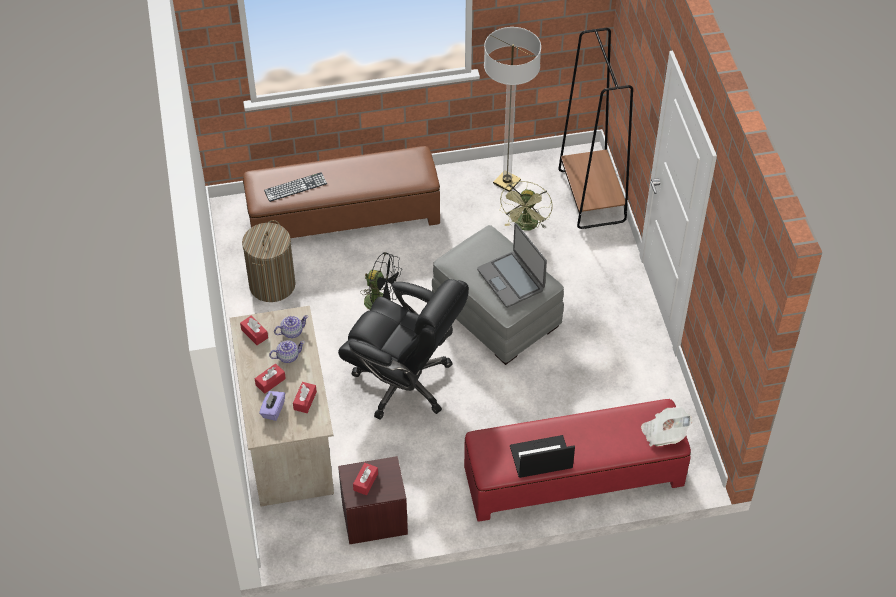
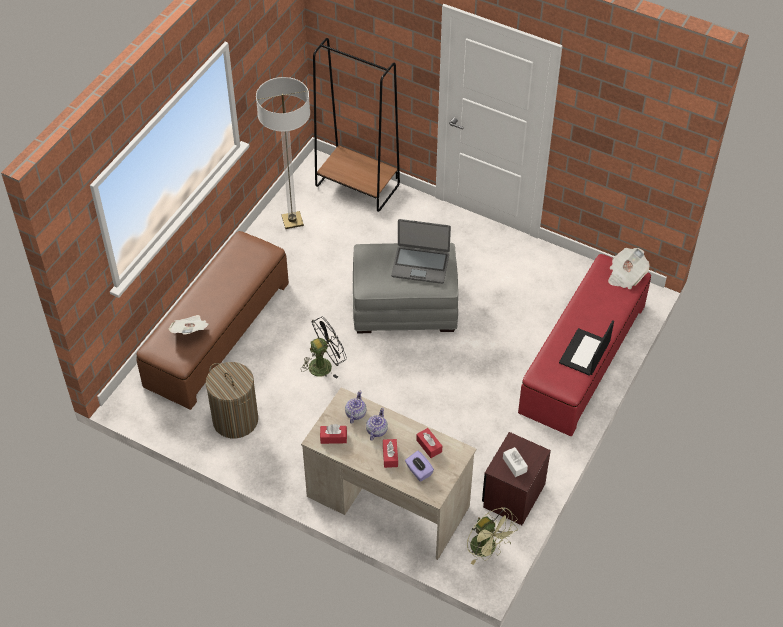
camera: 50 degrees left, 0 degrees up
keyboard [264,172,327,202] -> newspaper [169,315,209,335]
black office chair [338,279,469,420] -> none
red tissue box [353,463,378,495] -> white tissue box [503,447,528,477]
green fan [500,181,553,231] -> green fan moved to [467,507,518,565]

